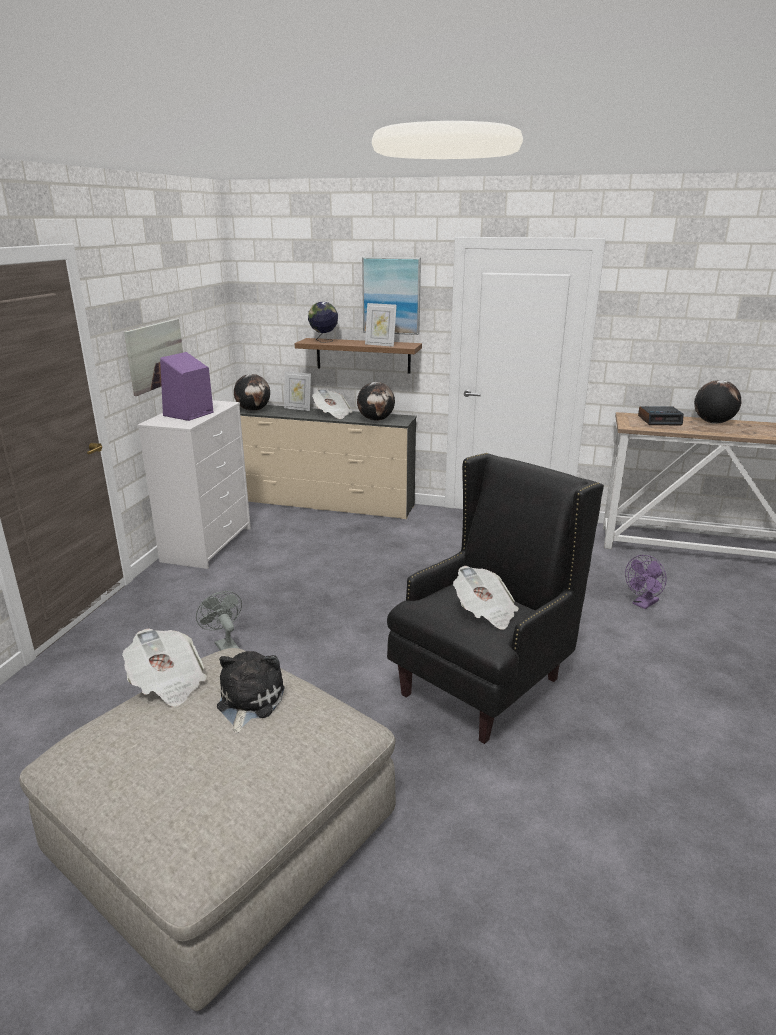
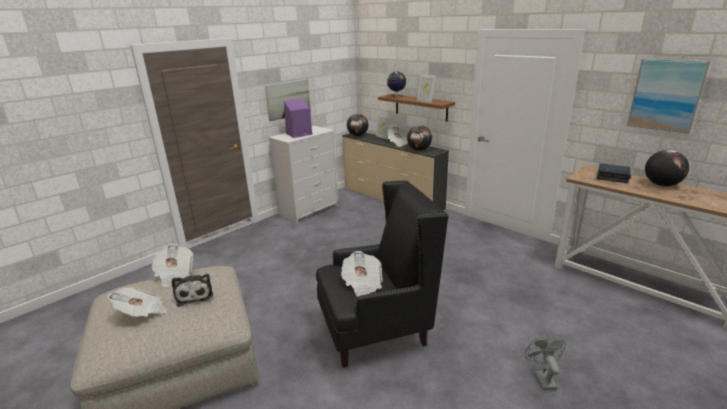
camera: 30 degrees right, 0 degrees up
grey fan [196,591,242,651] -> grey fan moved to [525,335,566,390]
plush toy [217,651,285,734] -> plush toy turned 120 degrees clockwise [172,274,213,307]
picture [362,257,421,335] -> picture moved to [627,58,710,134]
purple fan [625,555,667,609] -> none
none -> newspaper [107,287,167,317]

